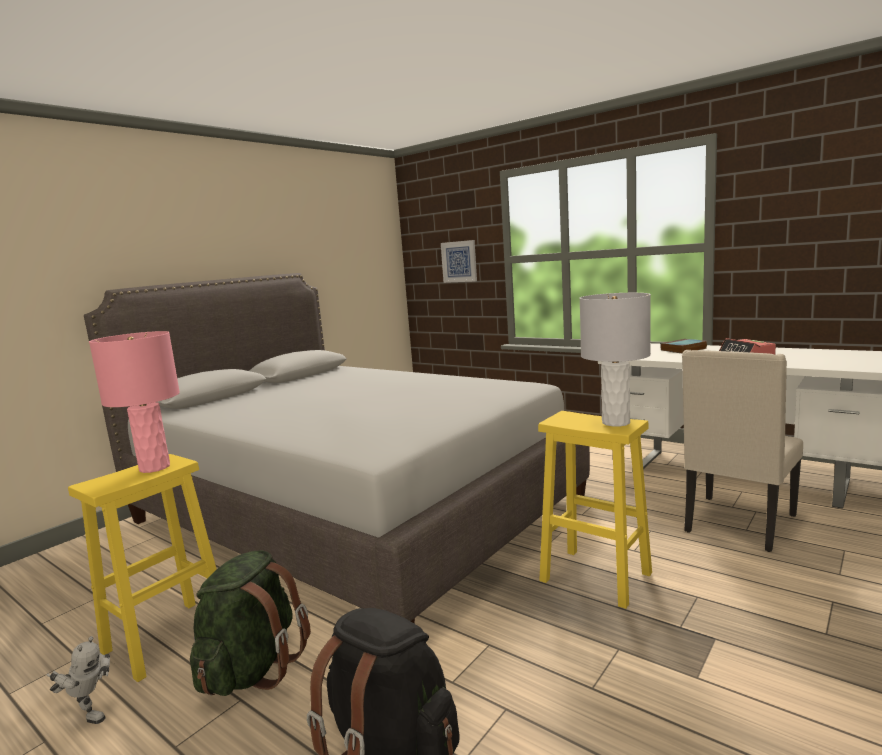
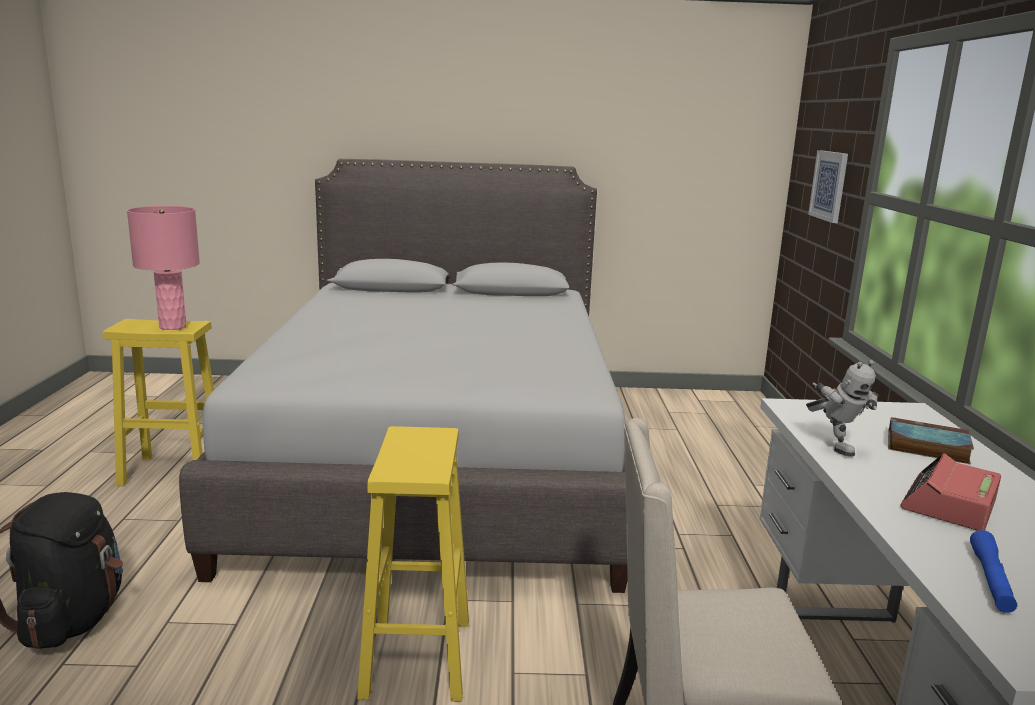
camera: 50 degrees right, 5 degrees up
toy robot [46,636,110,724] -> toy robot moved to [806,360,879,457]
green backpack [190,551,311,696] -> none
grey table lamp [579,293,651,427] -> none
none -> blue flashlight [970,530,1017,613]

